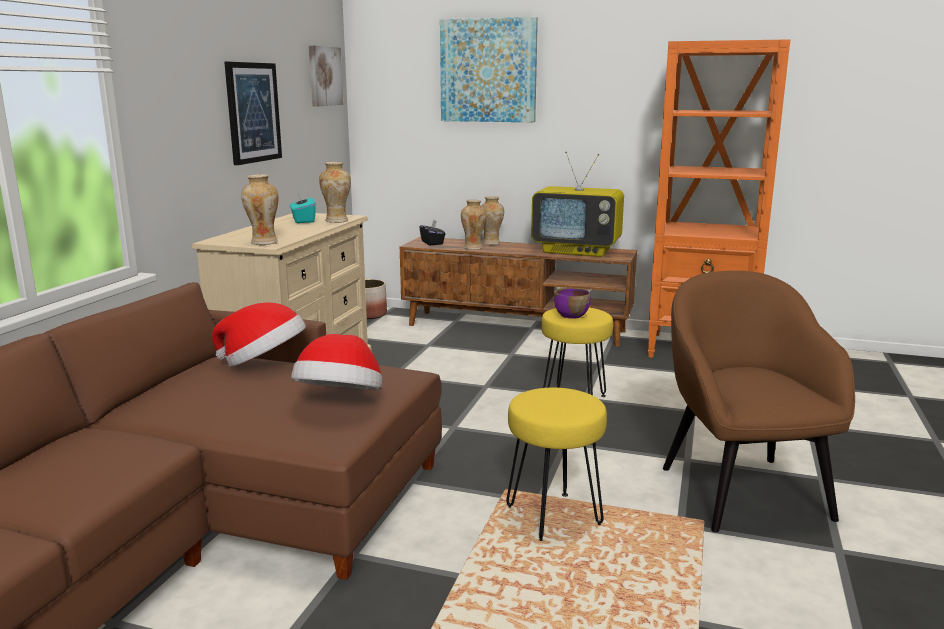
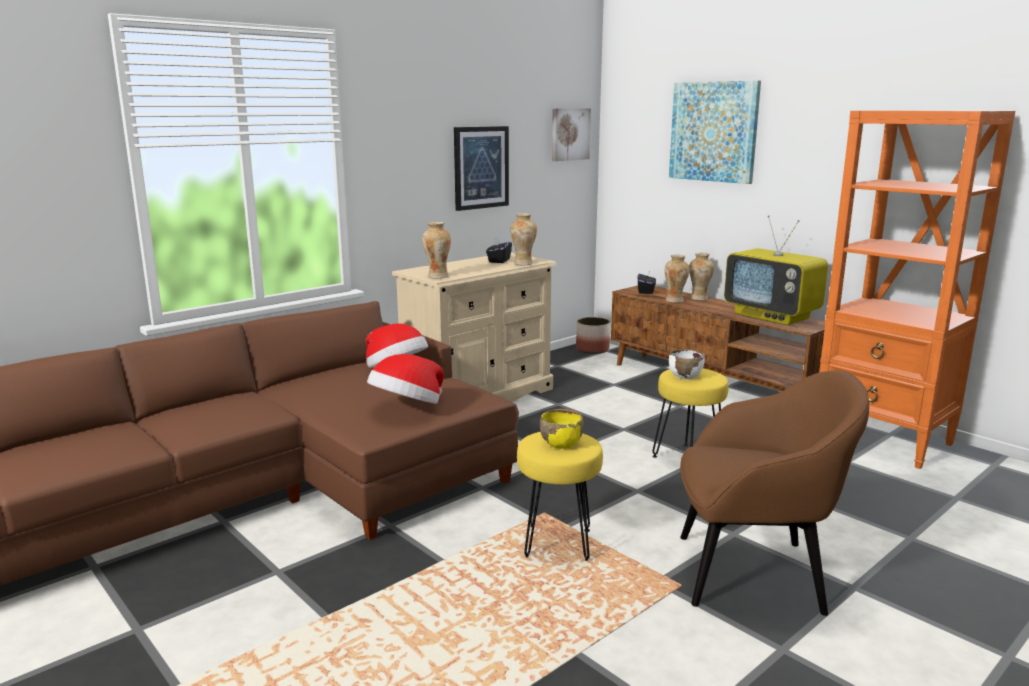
camera: 30 degrees right, 0 degrees up
turquoise tissue box [290,193,316,223] -> black tissue box [486,236,512,263]
purple bowl [554,288,591,319] -> white bowl [669,349,705,380]
brown armchair [663,271,855,532] -> brown armchair turned 75 degrees clockwise [680,370,869,616]
none -> yellow bowl [540,409,584,449]

